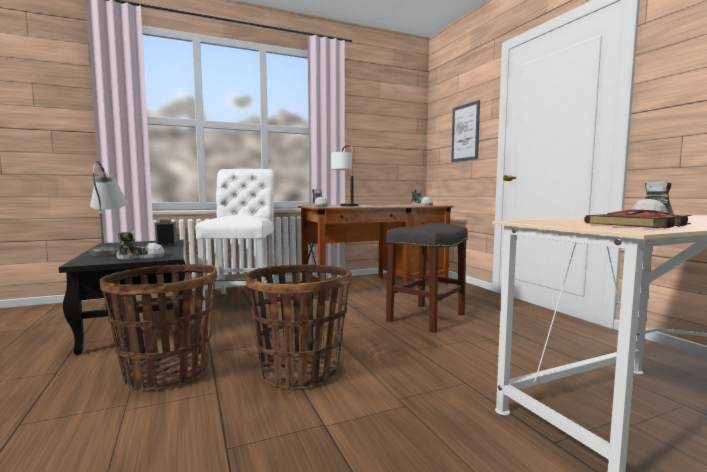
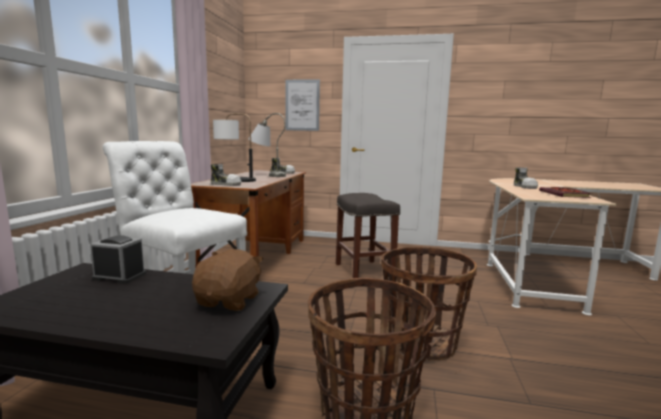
camera: 55 degrees left, 5 degrees up
grey table lamp [88,161,128,256] -> grey table lamp moved to [248,113,286,177]
shoe [116,231,165,259] -> brown plush toy [192,249,263,311]

